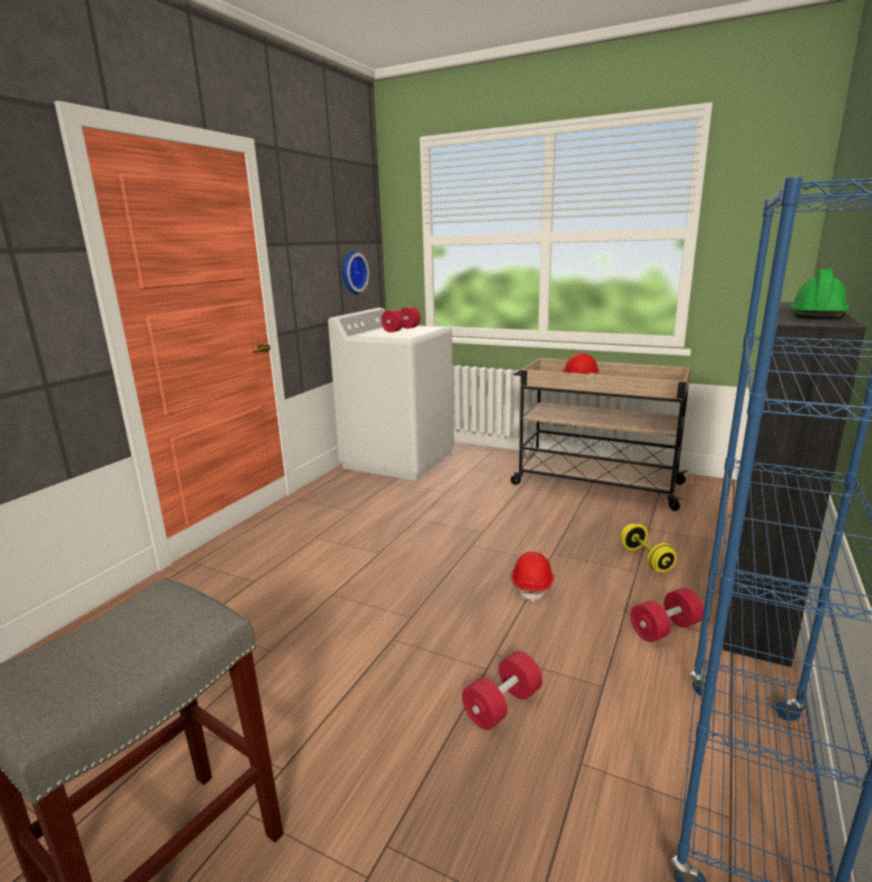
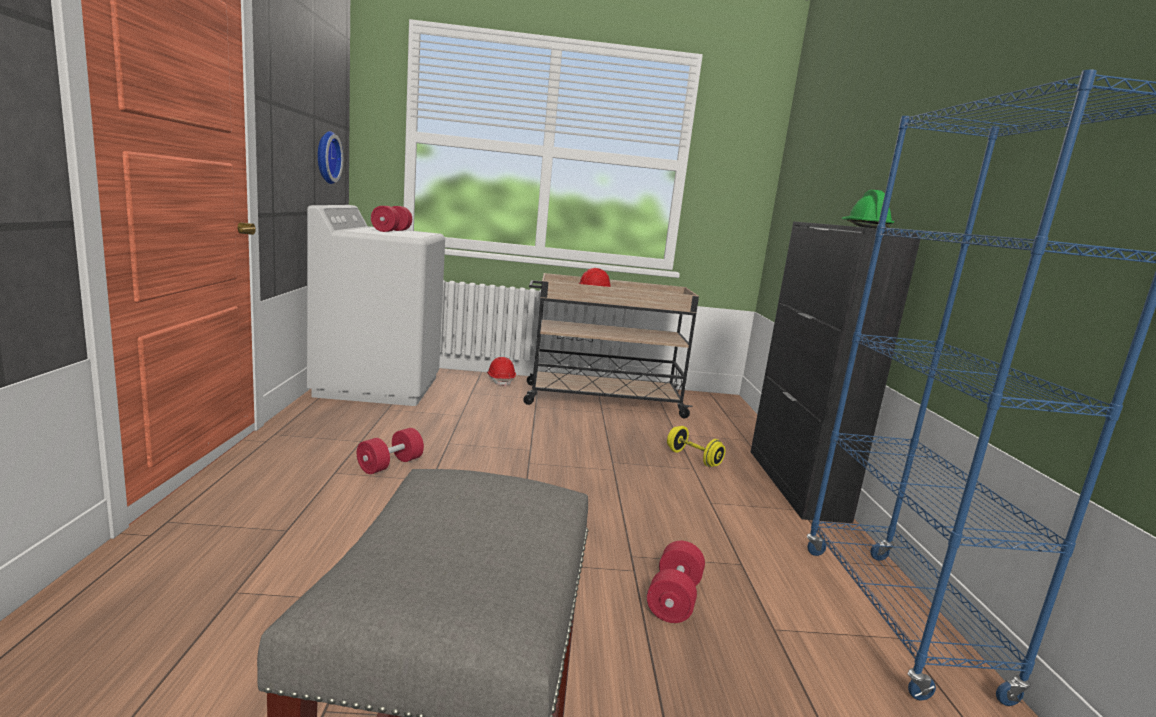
camera: 30 degrees left, 5 degrees down
red hard hat [512,552,554,602] -> red hard hat moved to [487,357,516,387]
red dumbbell [631,588,704,642] -> red dumbbell moved to [357,428,424,474]

